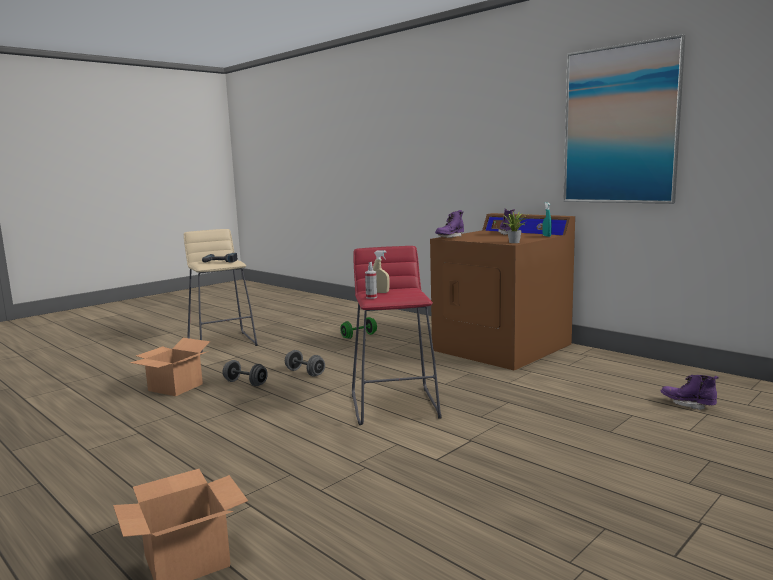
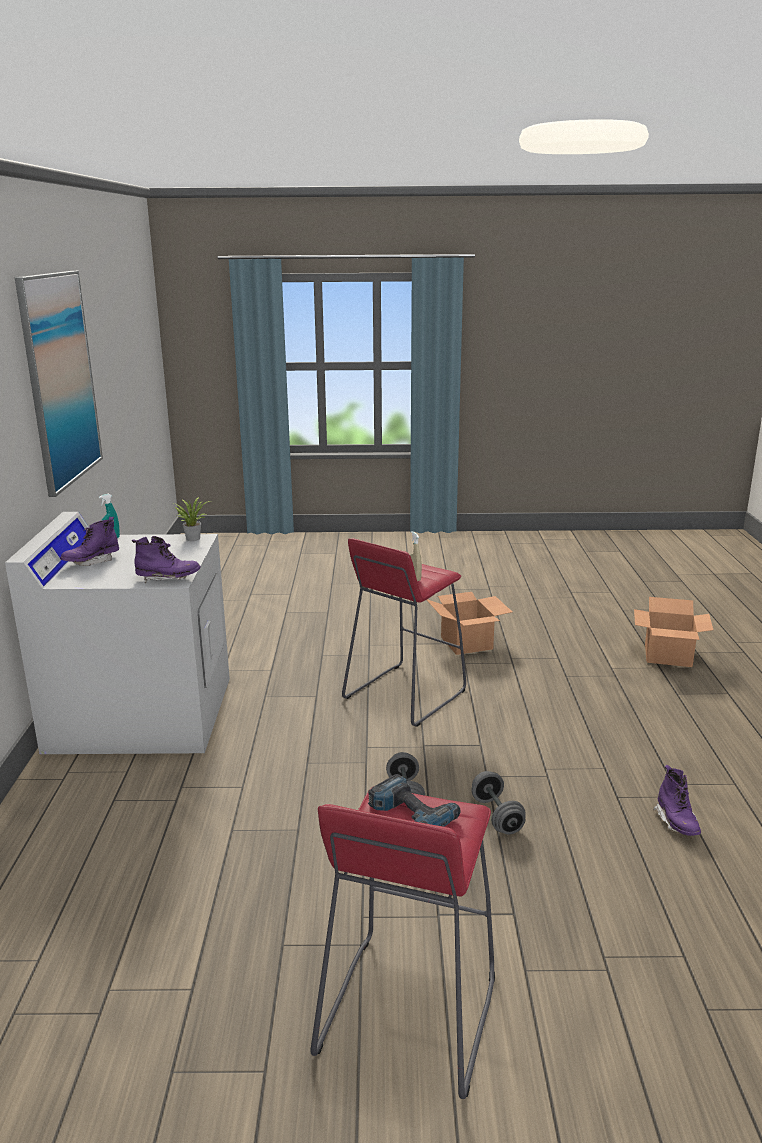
camera: 135 degrees left, 10 degrees up
cardboard box [130,338,210,396] -> cardboard box moved to [427,592,512,655]
beige stool [184,229,258,355] -> red stool [311,786,495,1099]
green dumbbell [340,317,377,339] -> none
spray bottle [365,262,377,299] -> none
brown washing machine [430,213,575,371] -> white washing machine [5,512,230,754]
purple boot [660,375,719,410] -> purple boot moved to [654,765,701,836]

